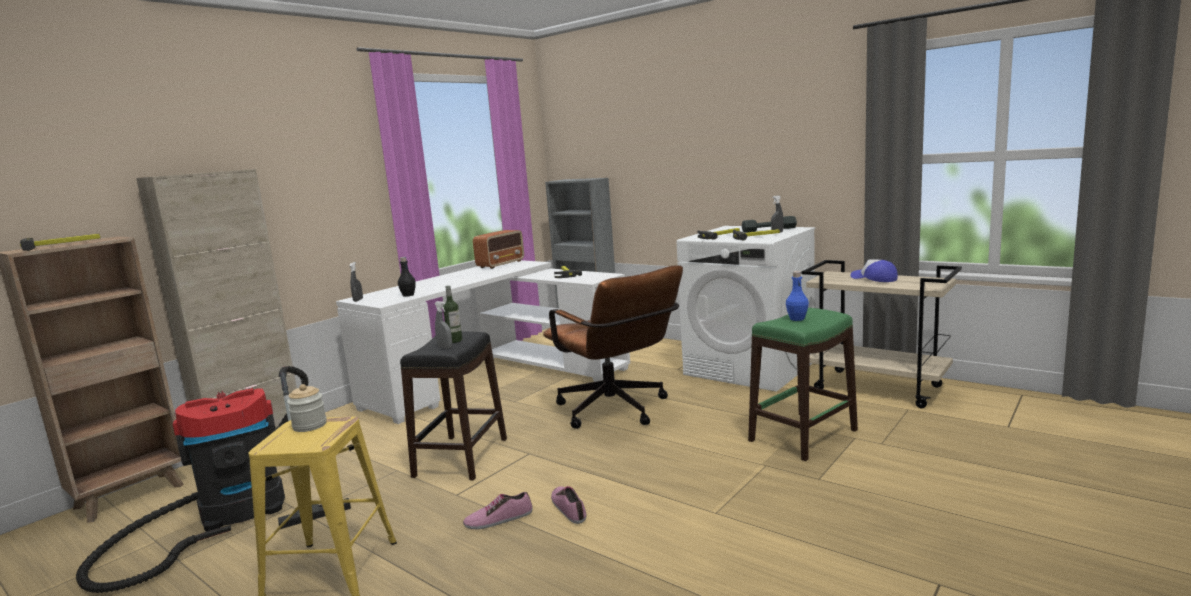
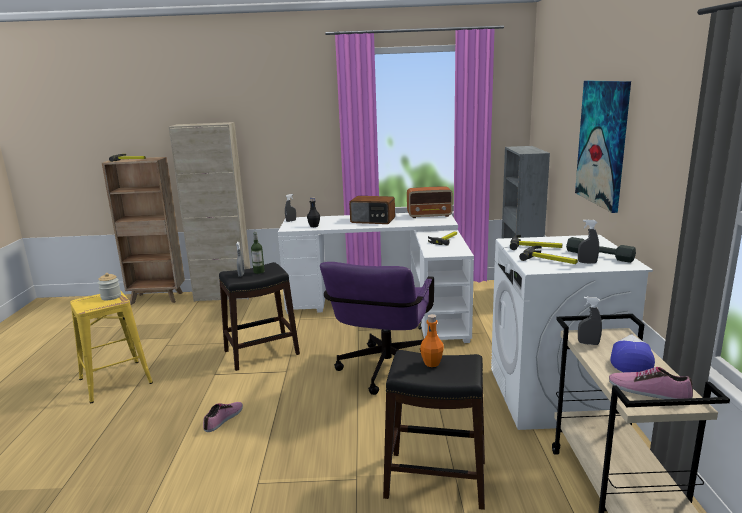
camera: 50 degrees right, 5 degrees up
vacuum cleaner [76,366,351,593] -> none
shoe [463,492,533,529] -> shoe moved to [609,367,693,399]
brown office chair [543,265,683,429] -> purple office chair [320,262,434,395]
green stool [748,308,858,461] -> black stool [383,350,485,510]
blue bottle [786,271,809,321] -> orange bottle [420,314,444,367]
none -> radio [349,196,395,224]
none -> picture [575,81,631,213]
none -> grey spray bottle [578,297,602,345]

